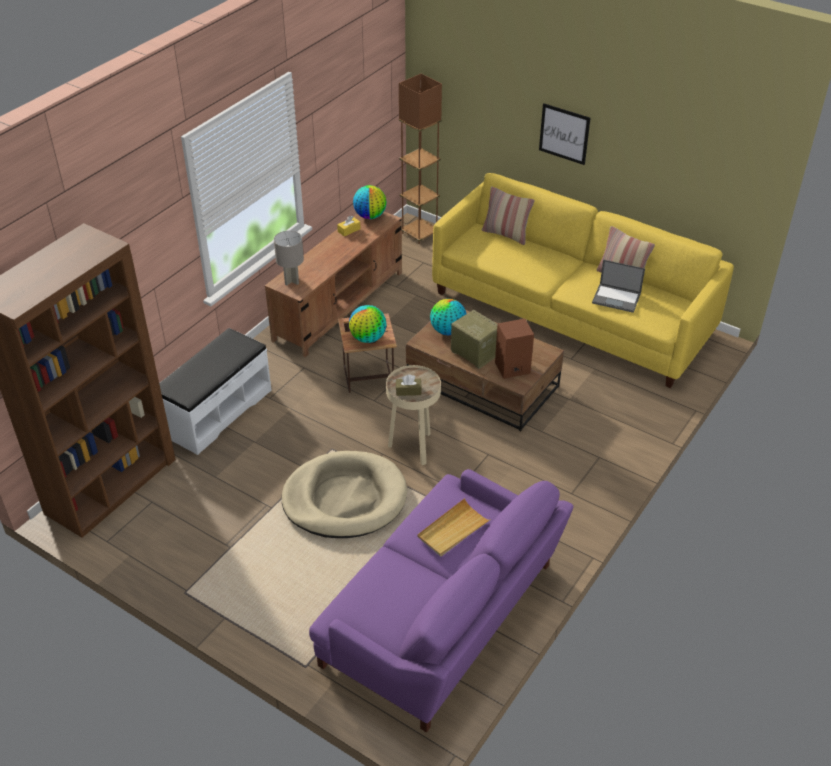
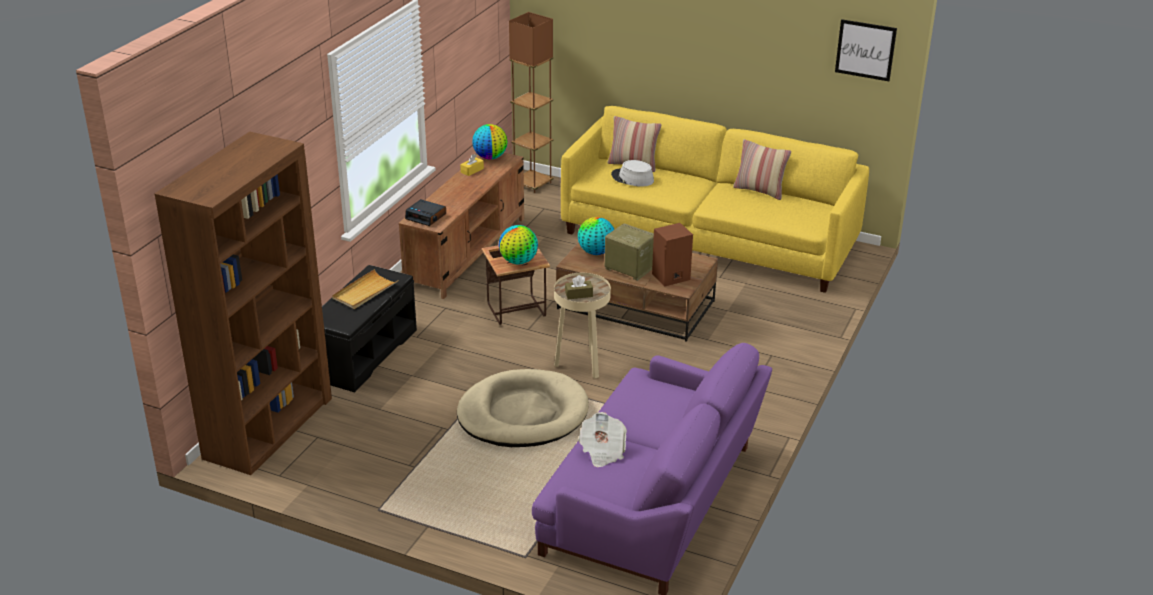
camera: 10 degrees left, 10 degrees down
white bench [159,328,272,455] -> black bench [322,265,417,392]
grey table lamp [274,231,304,285] -> alarm clock [405,199,446,226]
beige tray [417,498,491,557] -> beige tray moved to [332,269,399,309]
picture [539,103,591,165] -> picture moved to [835,19,897,81]
laptop [592,260,645,313] -> none
none -> newspaper [578,412,627,467]
none -> grey hat [611,160,654,187]

